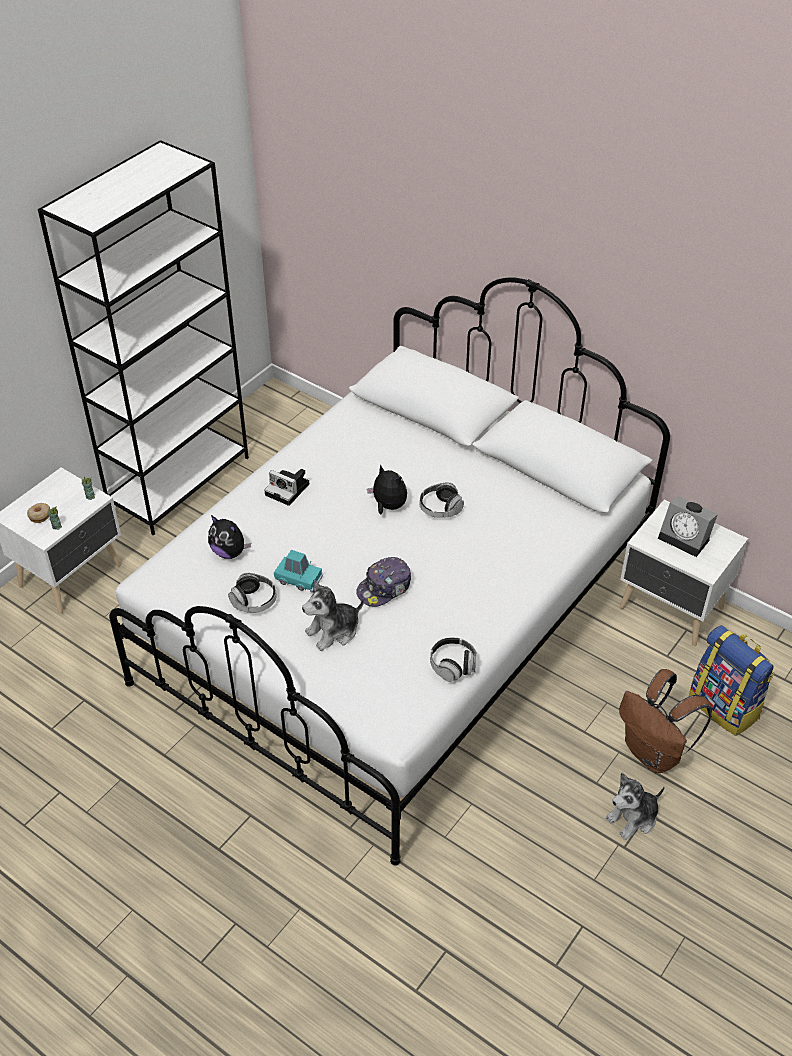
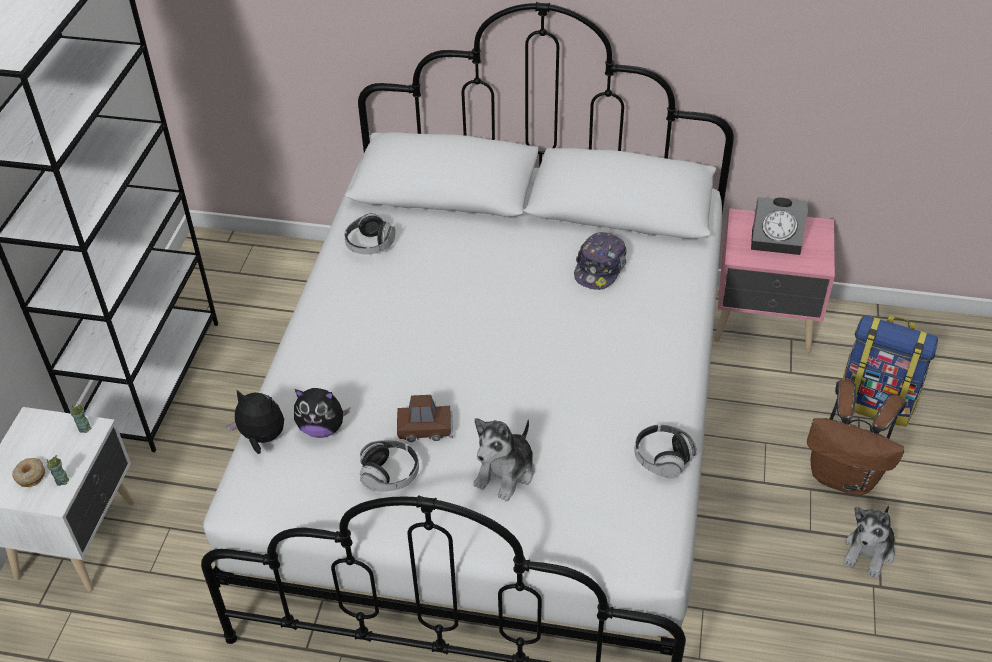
camera: 25 degrees left, 0 degrees up
camera [264,469,309,506] -> none
turquoise toy car [274,550,323,593] -> brown toy car [397,395,453,442]
cap [356,557,411,607] -> cap moved to [574,232,627,290]
plush toy [367,464,407,514] -> plush toy moved to [227,390,284,454]
headphones [419,482,464,518] -> headphones moved to [344,213,395,254]
white nightstand [620,500,748,646] -> pink nightstand [714,209,835,353]

